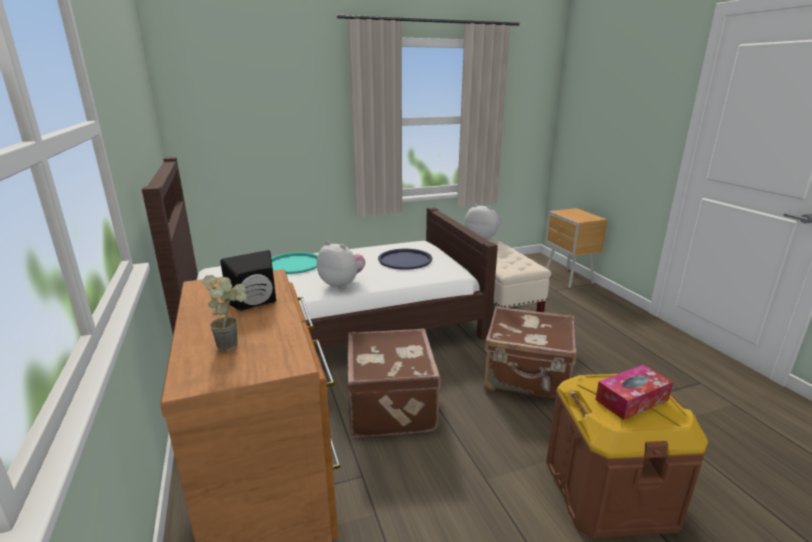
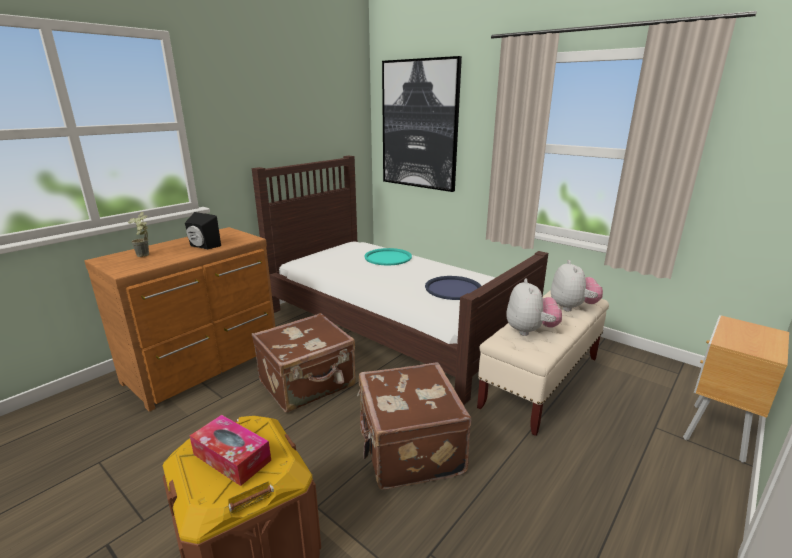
camera: 60 degrees right, 0 degrees up
plush toy [317,241,365,289] -> plush toy moved to [506,279,562,336]
none -> picture [382,56,462,192]

